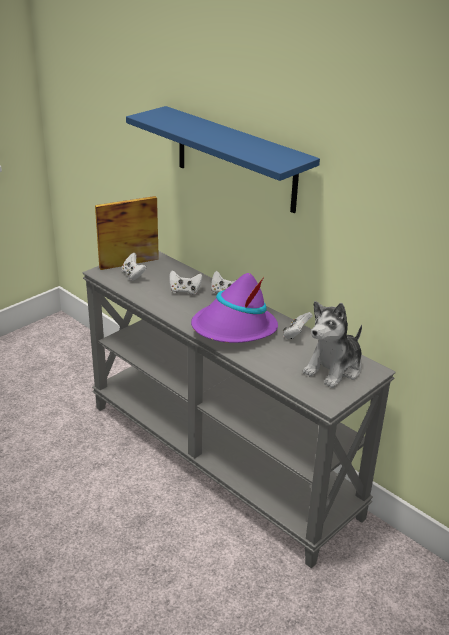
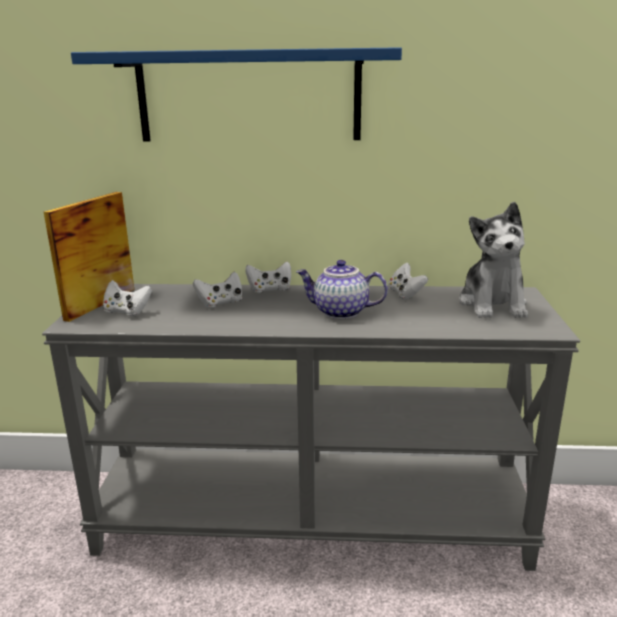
camera: 40 degrees left, 10 degrees down
purple hat [191,273,278,343] -> teapot [296,260,388,319]

